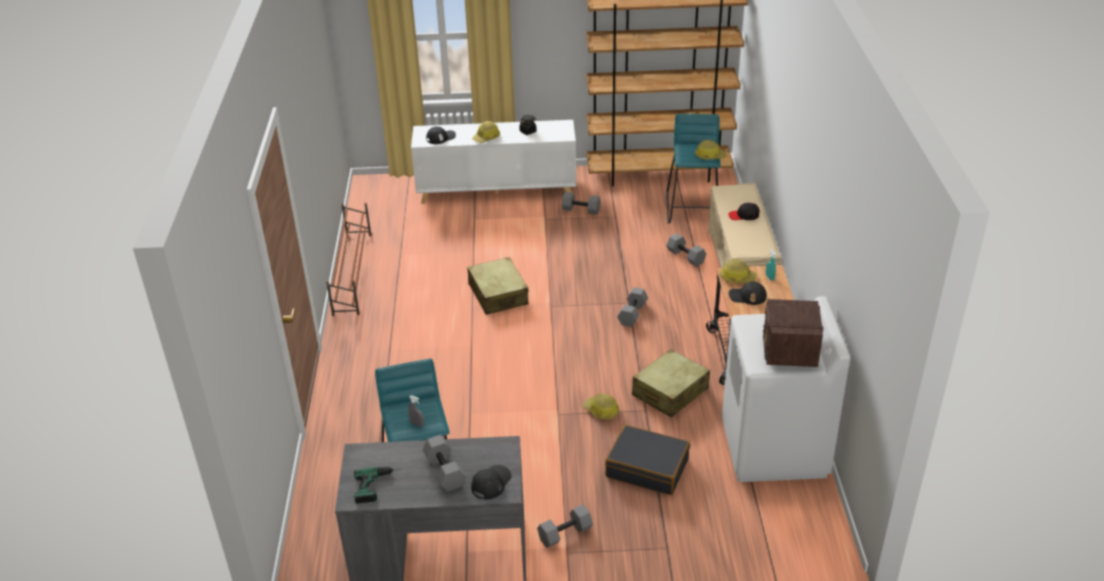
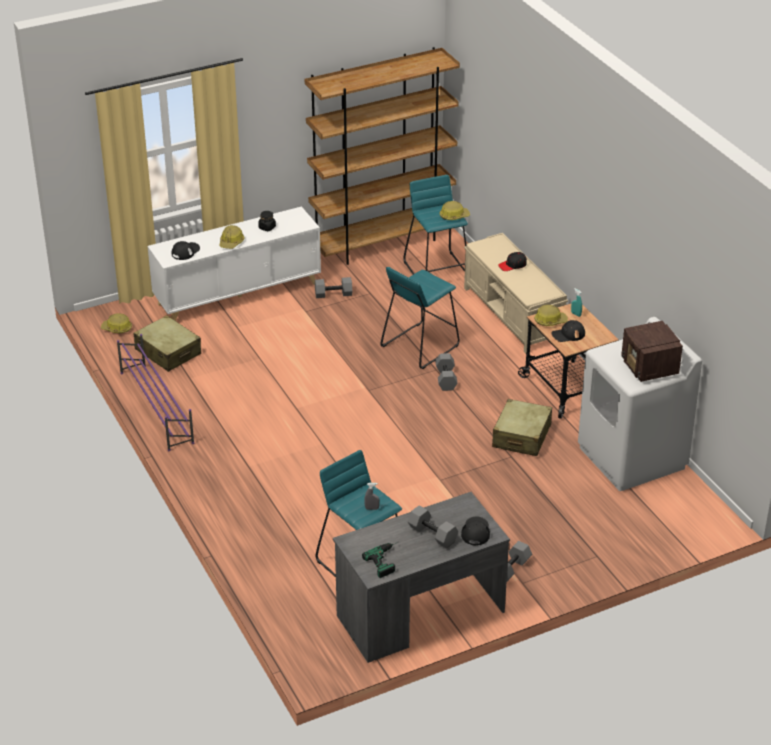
camera: 25 degrees left, 0 degrees up
brown shoe rack [326,203,372,316] -> purple shoe rack [117,334,194,451]
beige suitcase [467,257,529,315] -> beige suitcase moved to [134,315,201,372]
hard hat [583,393,619,419] -> hard hat moved to [101,313,132,334]
black suitcase [605,425,690,495] -> none
grey dumbbell [666,233,706,267] -> none
none -> turquoise stool [380,267,460,369]

